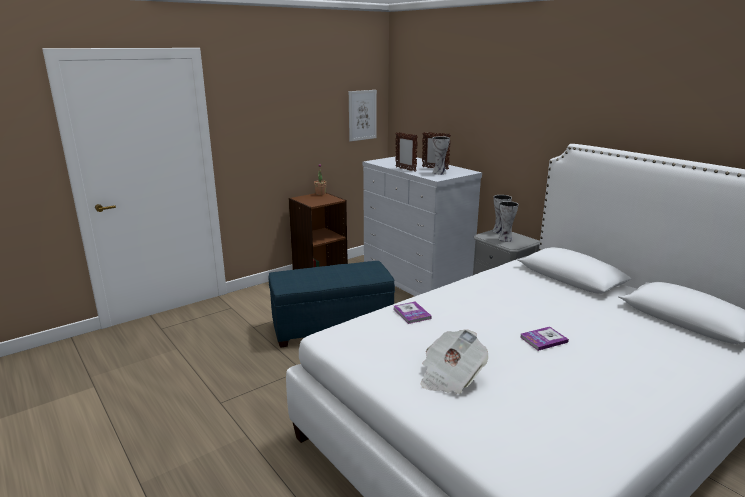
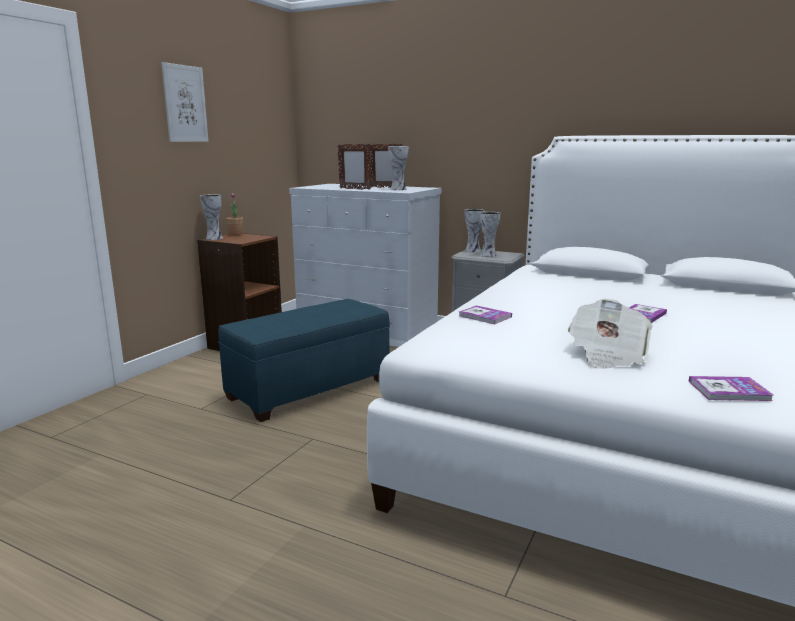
camera: 25 degrees left, 5 degrees down
picture [349,90,377,141] -> picture moved to [161,62,208,142]
none -> vase [200,194,223,240]
none -> book [688,376,773,401]

